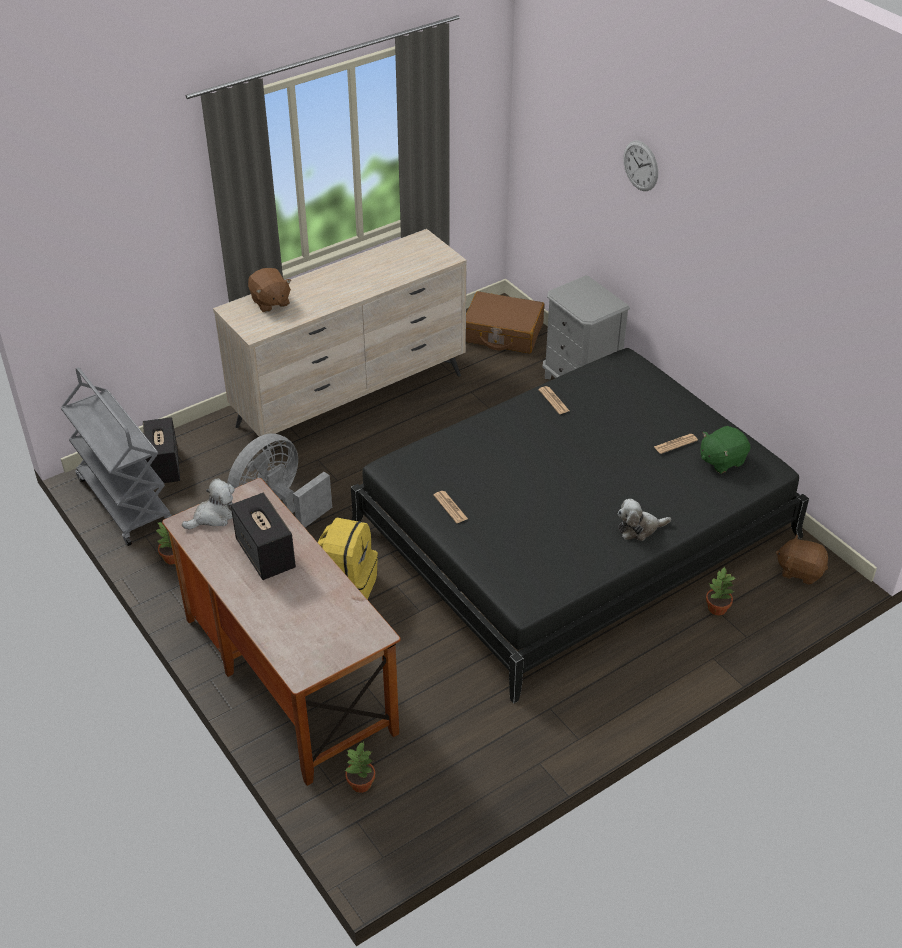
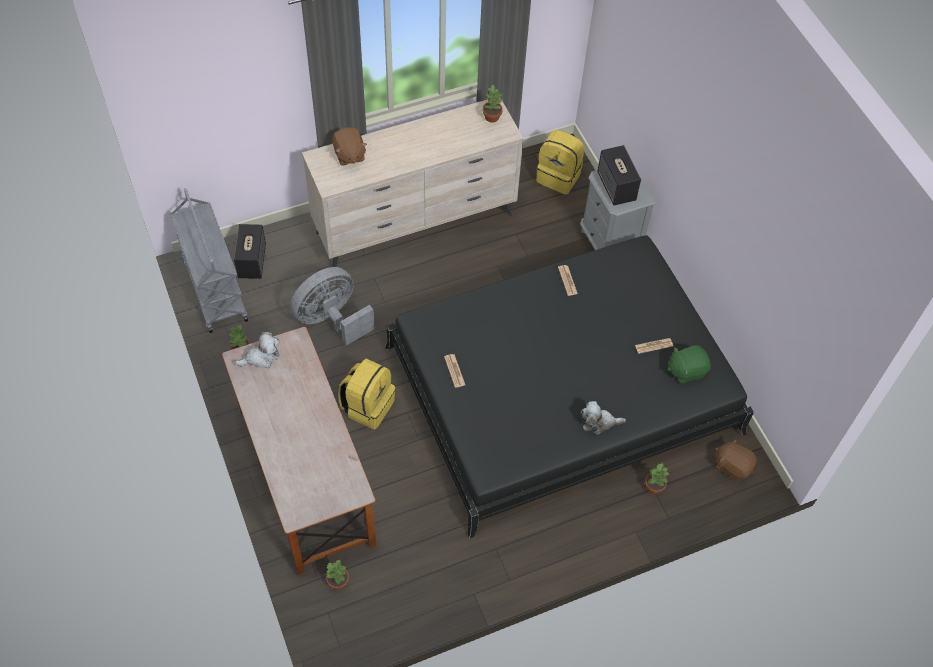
camera: 10 degrees right, 15 degrees up
speaker [231,493,296,580] -> speaker moved to [597,145,641,205]
brown suitcase [466,291,545,353] -> yellow backpack [536,130,584,194]
wall clock [623,140,658,191] -> none
none -> potted plant [483,85,503,123]

